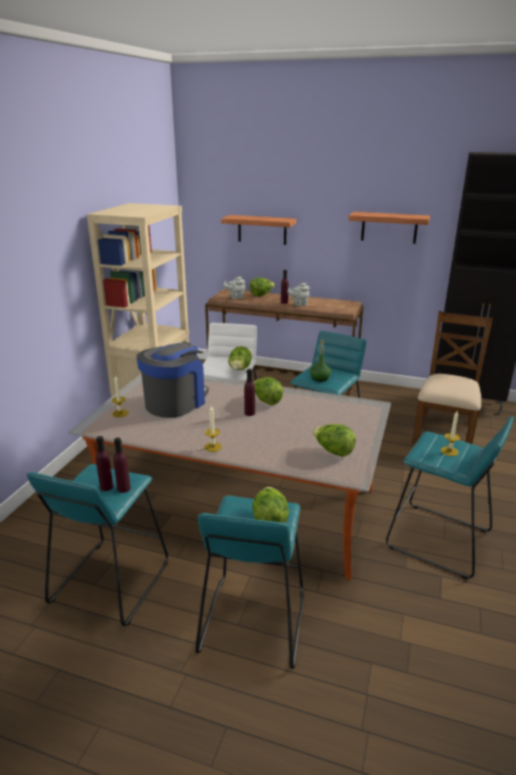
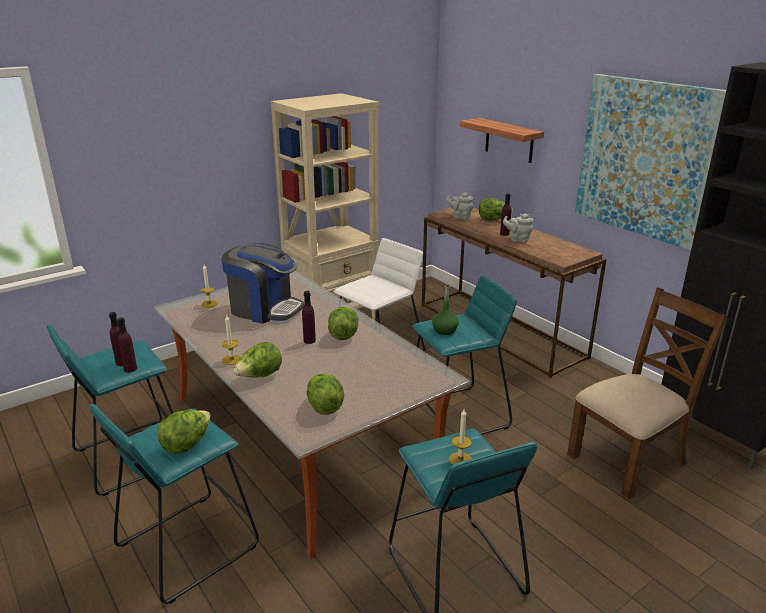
camera: 35 degrees right, 0 degrees up
coffee machine [136,342,209,418] -> coffee machine turned 45 degrees clockwise [222,243,304,324]
lettuce [228,346,252,370] -> lettuce moved to [233,342,282,377]
shelf [349,212,430,244] -> picture [575,74,726,250]

